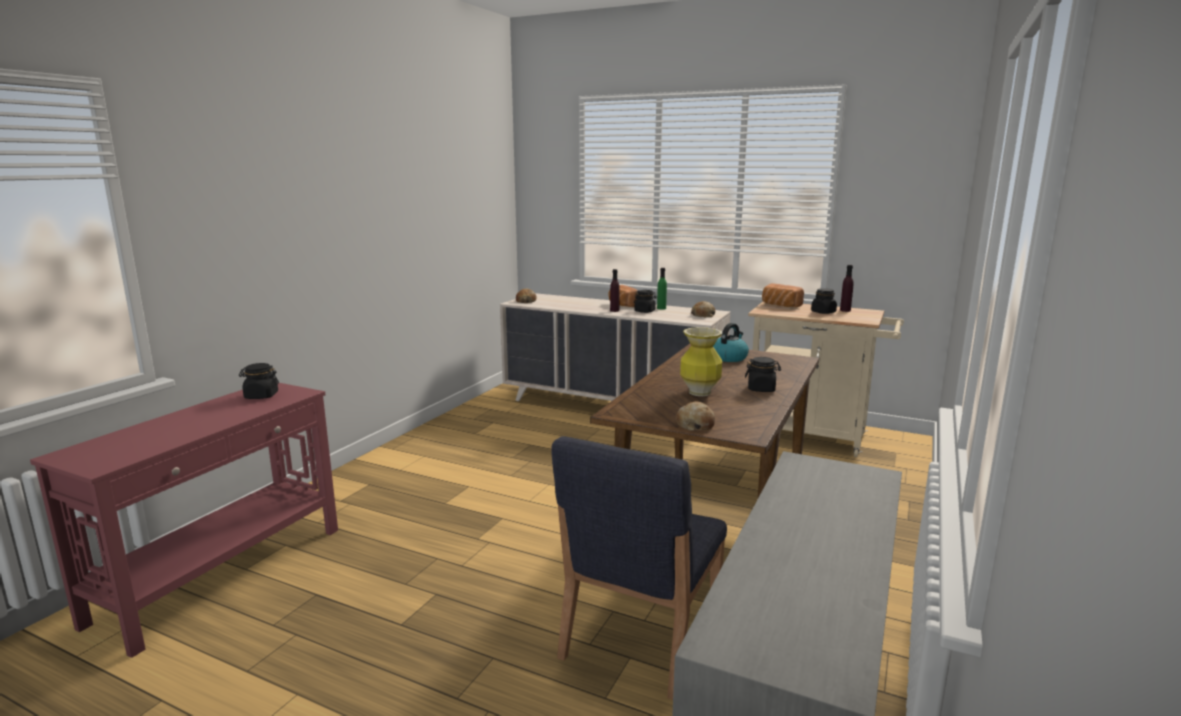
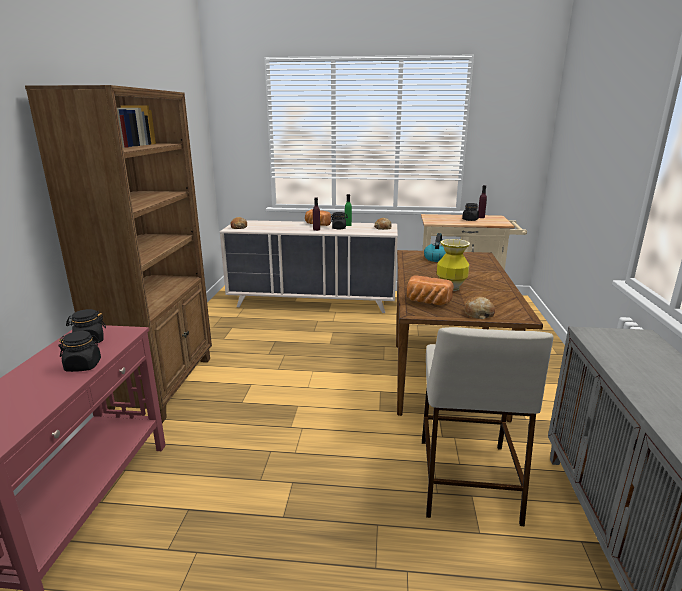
camera: 20 degrees left, 5 degrees up
blue chair [551,436,727,700] -> beige stool [422,327,554,526]
black jar [745,357,781,392] -> black jar moved to [58,331,101,372]
bread [762,283,804,307] -> bread moved to [407,275,454,305]
none -> brown bookcase [25,85,212,423]

